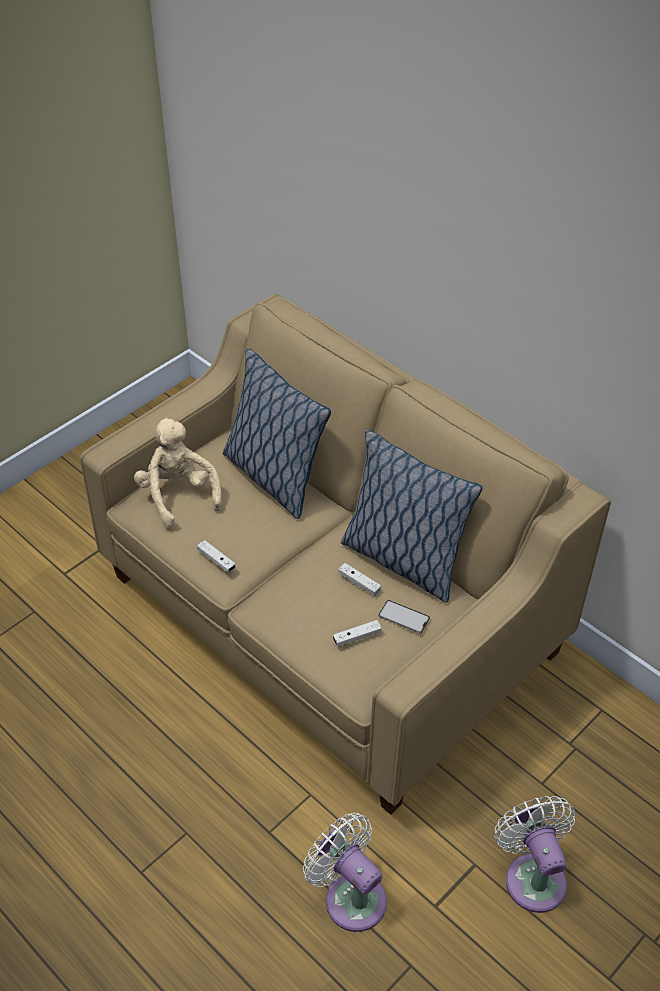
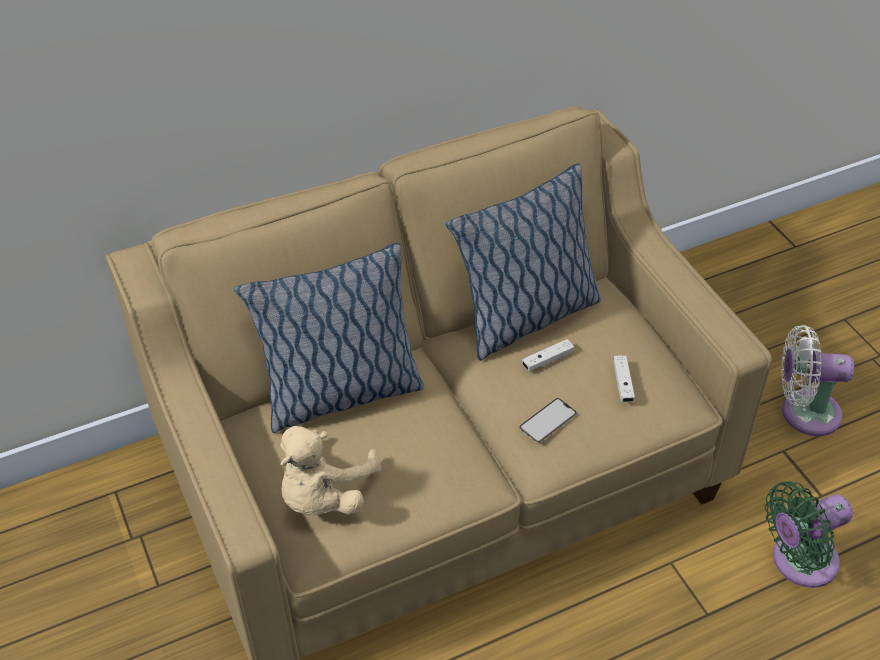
camera: 70 degrees left, 0 degrees up
beige plush toy [134,418,222,527] -> beige plush toy turned 60 degrees counterclockwise [280,426,381,515]
white game controller [197,540,236,573] -> none
white fan [303,813,387,932] -> green fan [765,481,853,588]
phone [378,600,430,634] -> phone moved to [519,398,577,443]

